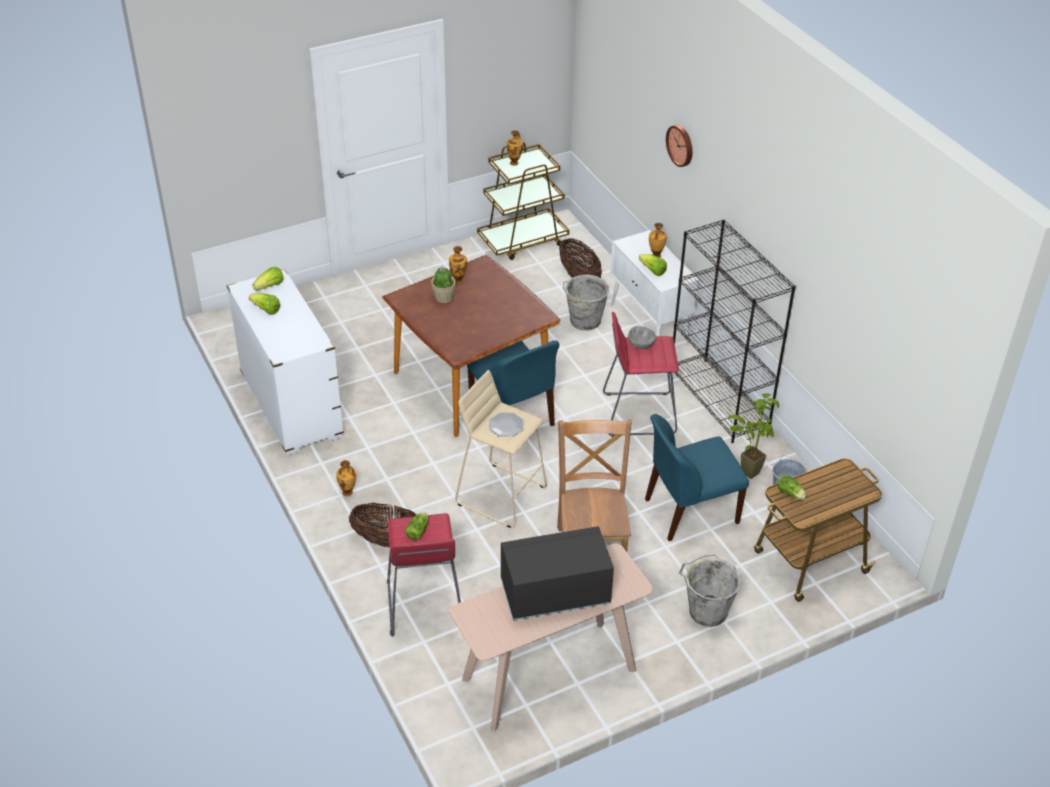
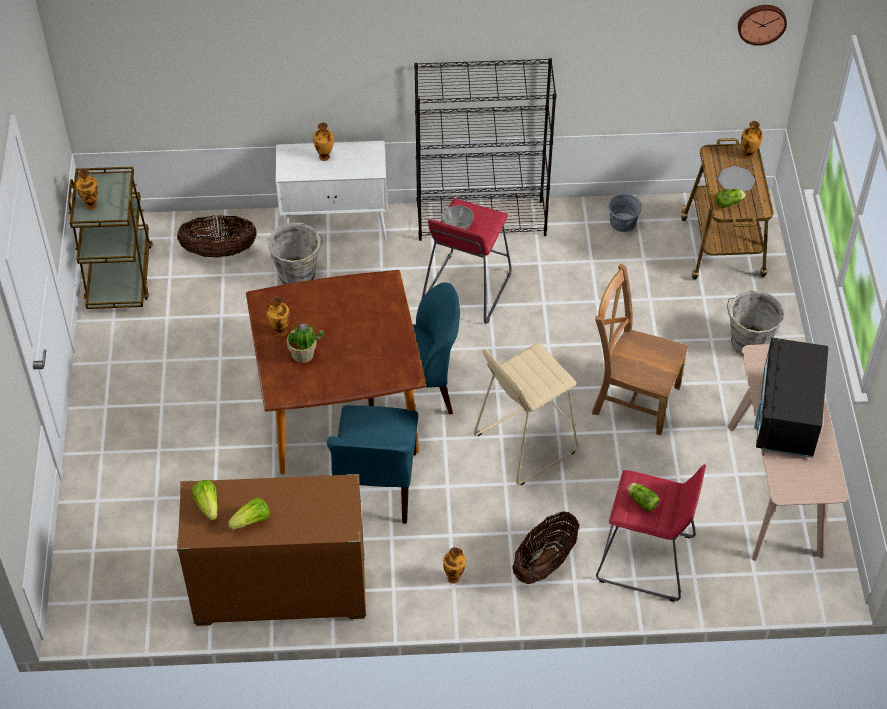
camera: 65 degrees left, 10 degrees up
white dresser [226,269,344,455] -> brown dresser [177,474,366,626]
plate [489,413,524,437] -> plate moved to [718,166,755,192]
lettuce [639,254,667,276] -> none
blue chair [645,414,749,541] -> blue chair moved to [327,405,418,524]
wall clock [666,125,692,167] -> wall clock moved to [738,5,787,46]
potted plant [727,393,779,479] -> none
none -> vase [741,121,763,159]

